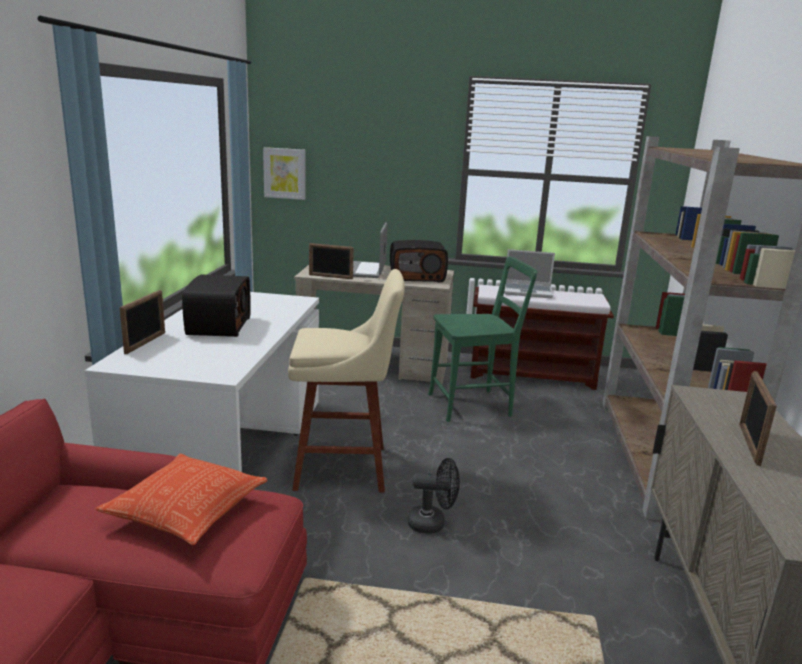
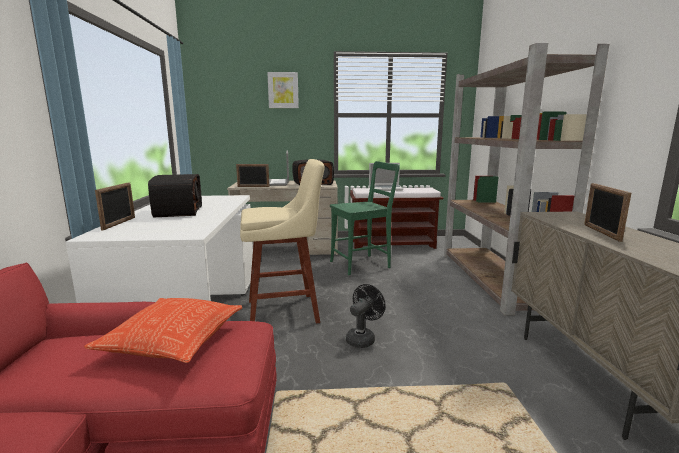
camera: 10 degrees left, 5 degrees down
picture [263,147,306,200] -> picture moved to [267,72,299,108]
black fan [408,458,460,534] -> black fan turned 45 degrees counterclockwise [346,284,385,348]

